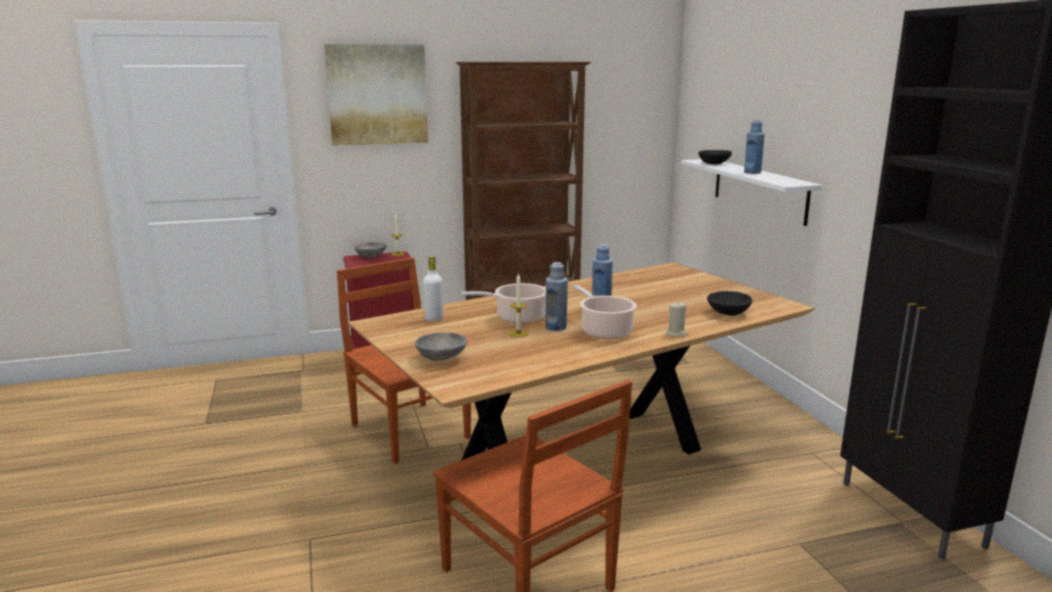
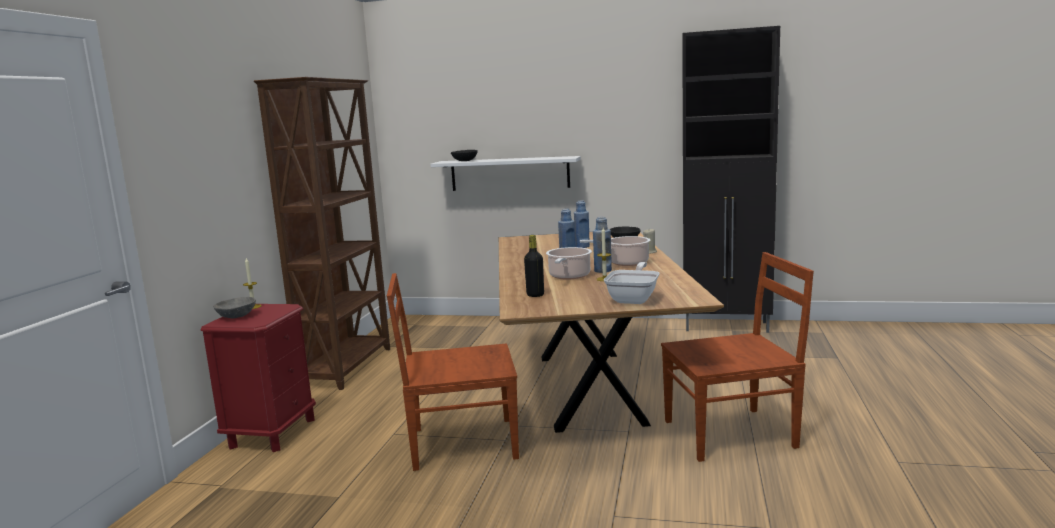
camera: 60 degrees left, 5 degrees down
picture [324,44,428,146] -> none
grey bowl [415,332,467,361] -> frying pan [604,262,660,304]
white bottle [423,256,443,321] -> black bottle [524,235,544,297]
blue bottle [744,120,765,174] -> blue bottle moved to [574,200,590,248]

